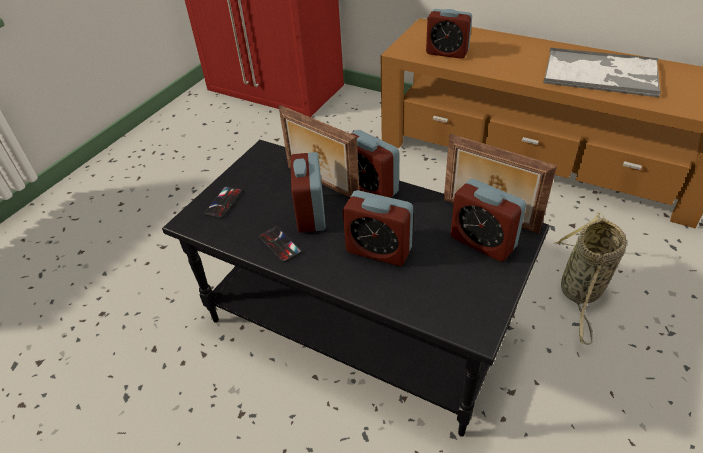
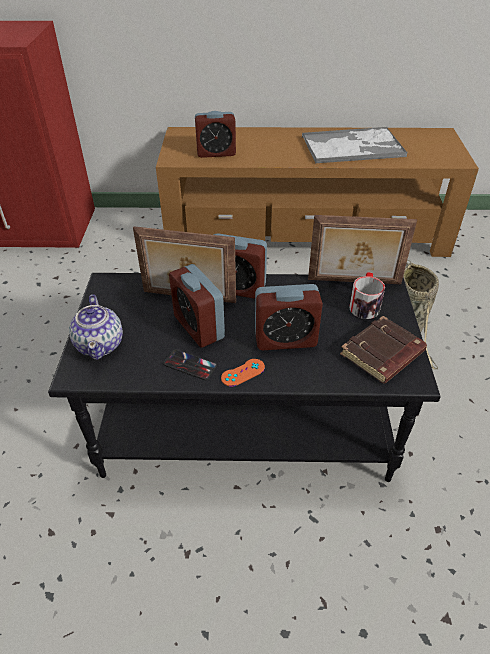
camera: 30 degrees left, 0 degrees up
phone [204,186,242,218] -> teapot [69,294,123,360]
alarm clock [451,179,526,262] -> mug [349,272,385,319]
none -> orange game controller [221,359,265,387]
none -> brown book [340,316,427,384]

